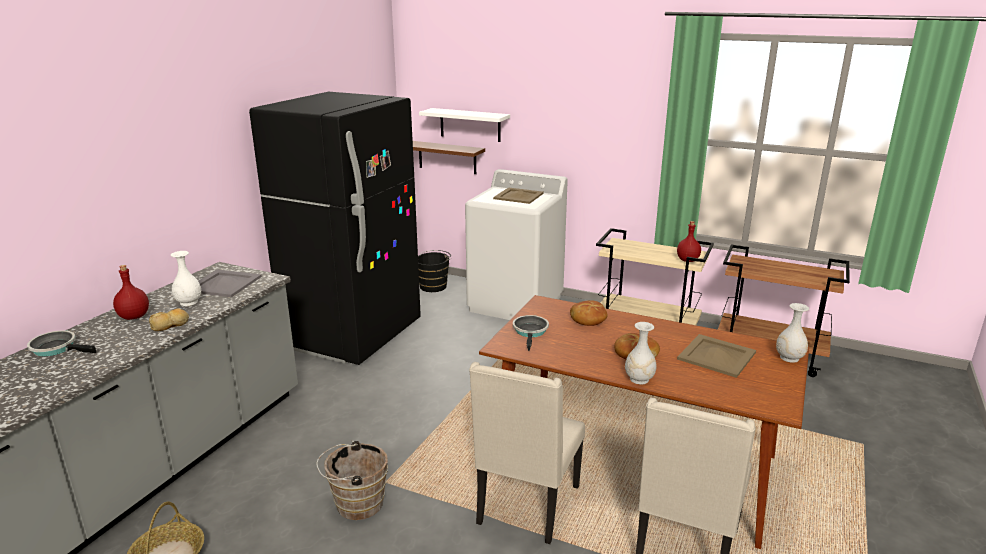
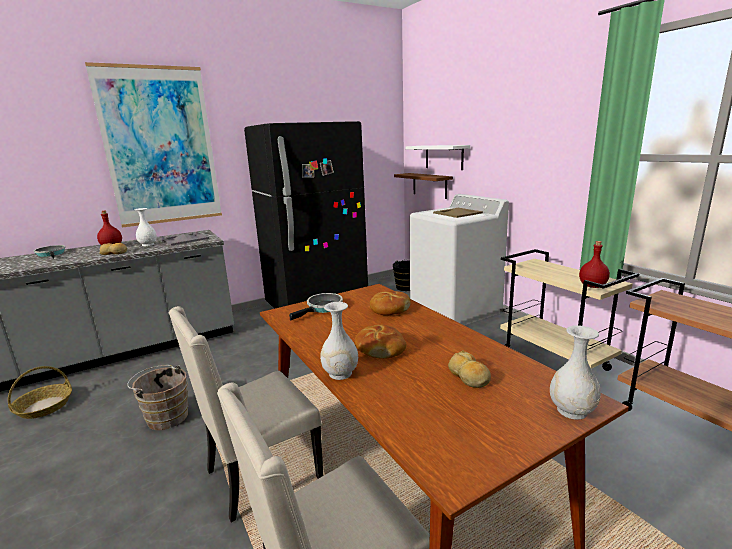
camera: 35 degrees right, 5 degrees down
beige tray [677,334,756,378] -> bread [448,351,491,388]
none -> picture [85,62,222,227]

